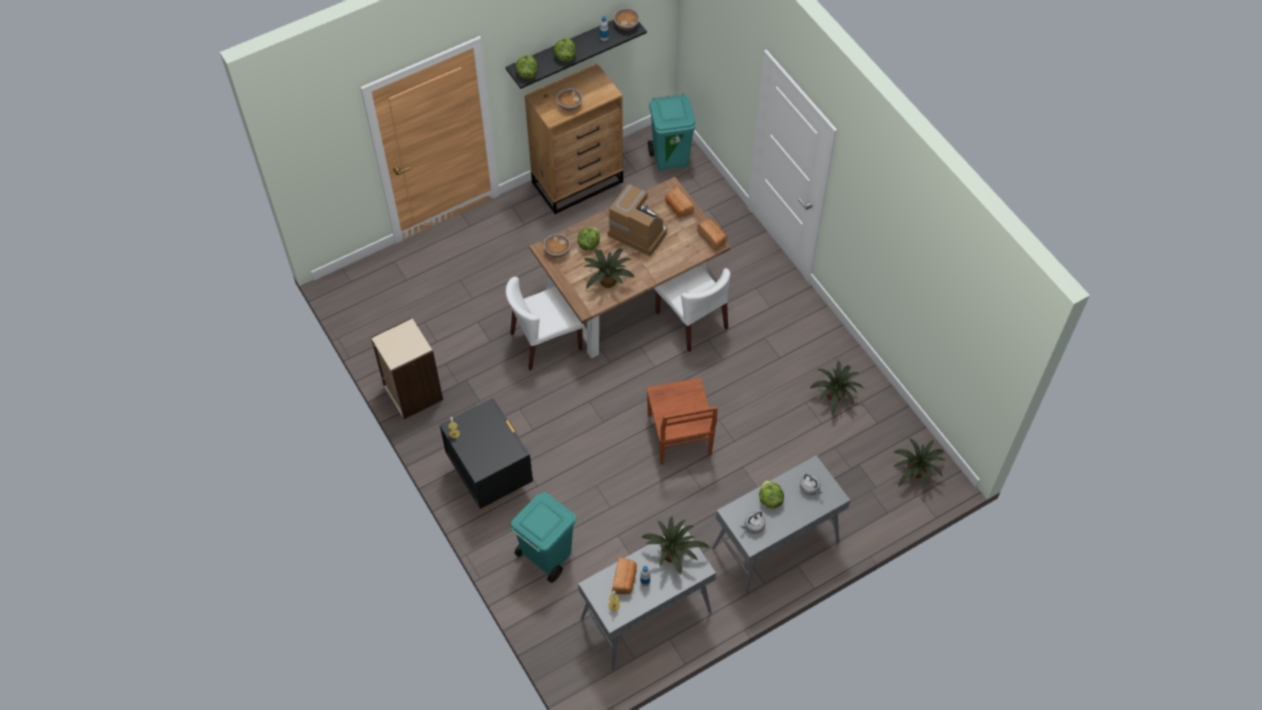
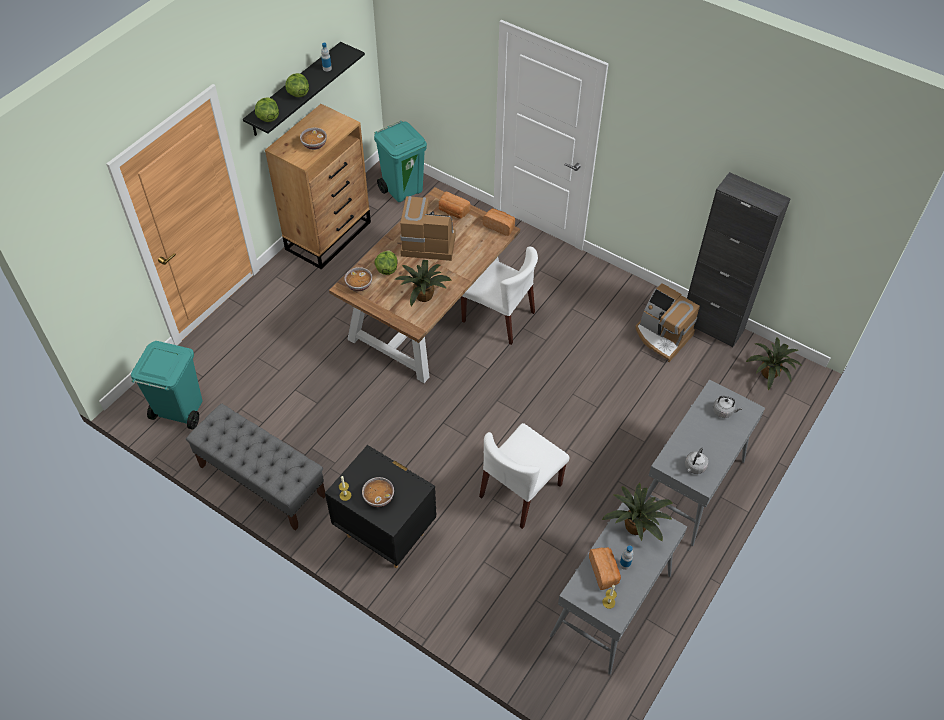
camera: 25 degrees left, 5 degrees down
beige bookcase [371,317,443,419] -> grey bench [186,403,326,531]
white chair [506,277,584,370] -> white chair moved to [479,423,569,529]
turquoise trash can [510,492,576,583] -> turquoise trash can moved to [131,341,202,430]
bowl [614,8,640,30] -> bowl moved to [362,477,394,507]
brown chair [646,377,718,465] -> none
lettuce [759,480,784,508] -> none
potted plant [810,360,864,416] -> coffee machine [635,283,700,362]
none -> black cabinet [687,172,791,347]

